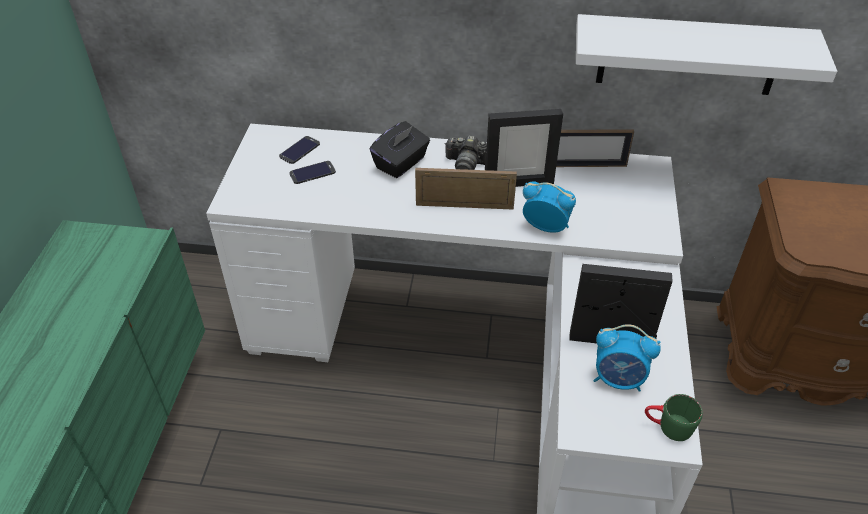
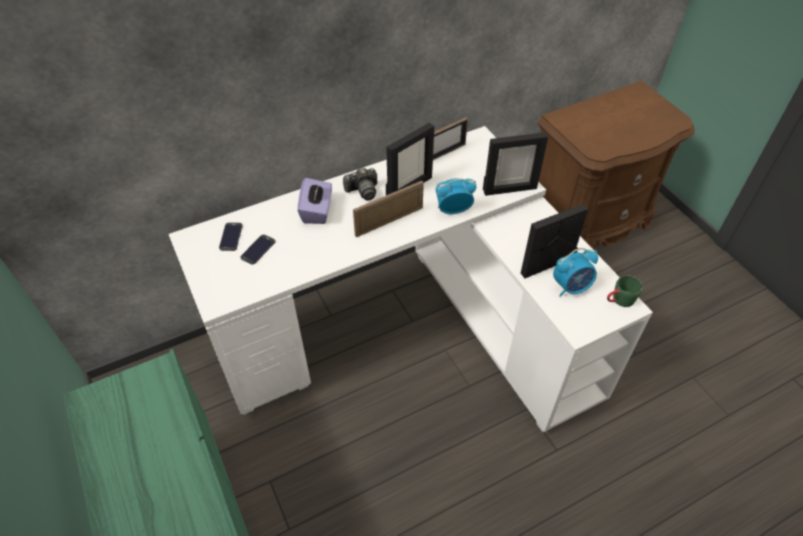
camera: 35 degrees left, 5 degrees up
black tissue box [370,121,430,178] -> purple tissue box [298,178,332,224]
white shelf [576,14,837,95] -> none
none -> picture frame [483,132,548,196]

